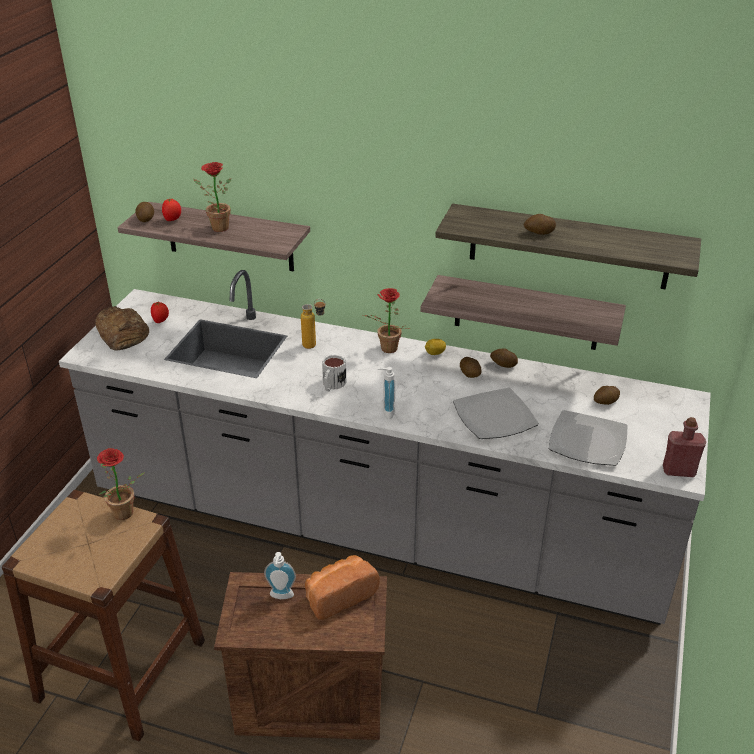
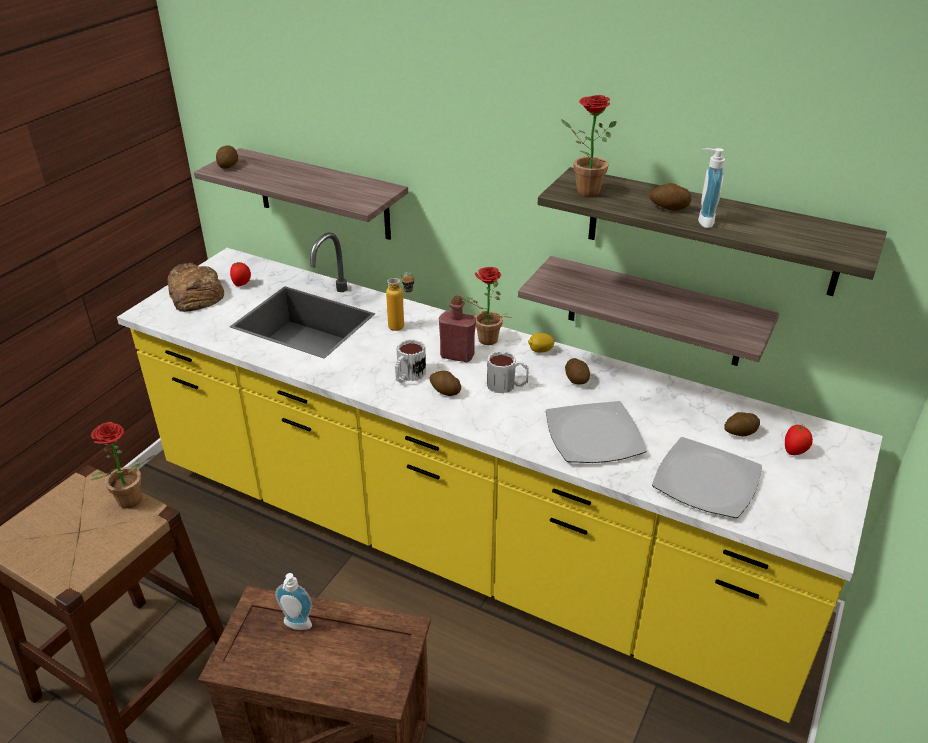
camera: 10 degrees right, 0 degrees up
grey counter [59,270,711,625] -> yellow counter [117,232,883,723]
tomato [162,198,181,221] -> tomato moved to [785,425,813,455]
potted plant [193,162,231,232] -> potted plant moved to [561,95,617,197]
bread [305,555,380,620] -> none
soap dispenser [378,367,395,419] -> soap dispenser moved to [698,148,725,228]
potato [490,348,518,368] -> potato moved to [430,371,461,396]
red bottle [663,417,706,477] -> red bottle moved to [439,295,476,362]
none -> mug [487,351,529,394]

